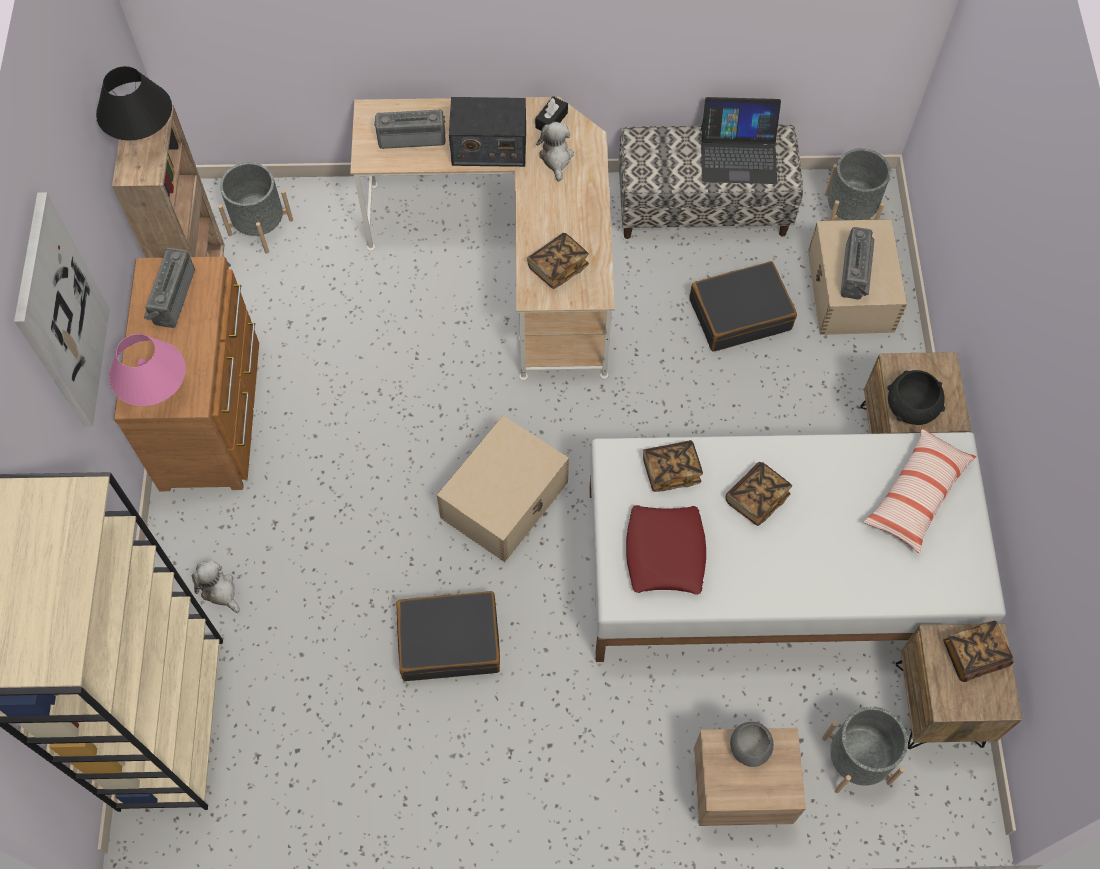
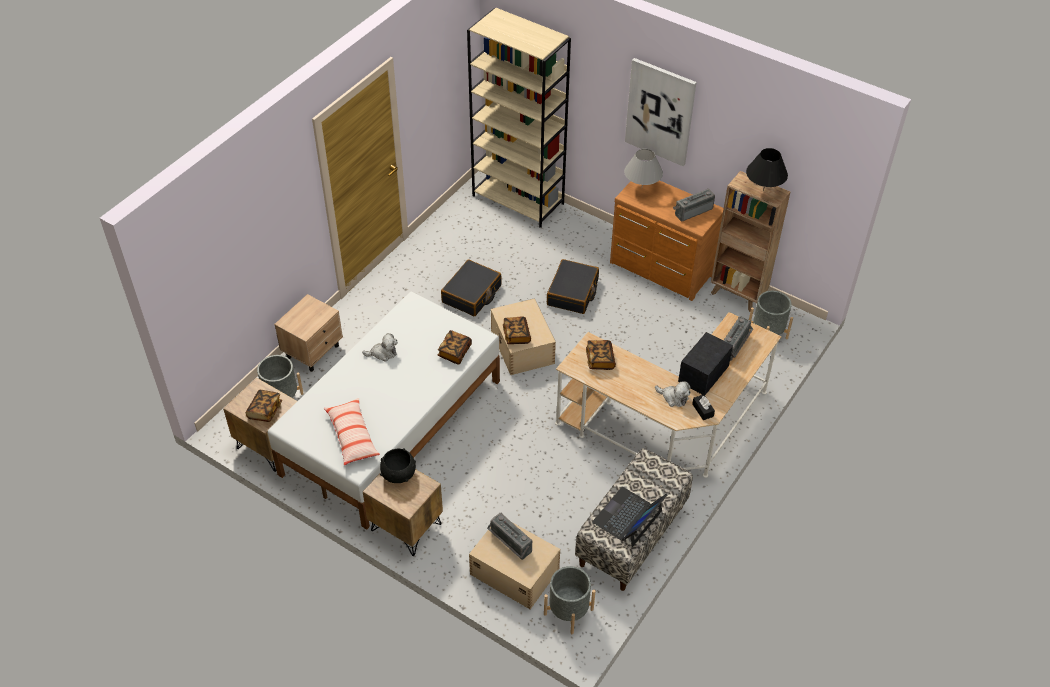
camera: 125 degrees right, 15 degrees down
pink table lamp [109,334,186,406] -> grey table lamp [624,149,663,186]
radio [144,248,195,328] -> radio turned 75 degrees counterclockwise [673,189,715,221]
plush toy [192,560,240,613] -> plush toy moved to [362,333,398,362]
red pillow [626,505,706,595] -> none
black suitcase [689,261,797,352] -> black suitcase moved to [547,259,599,314]
book [726,462,792,526] -> book moved to [503,317,531,344]
grey bowl [730,722,774,767] -> none

